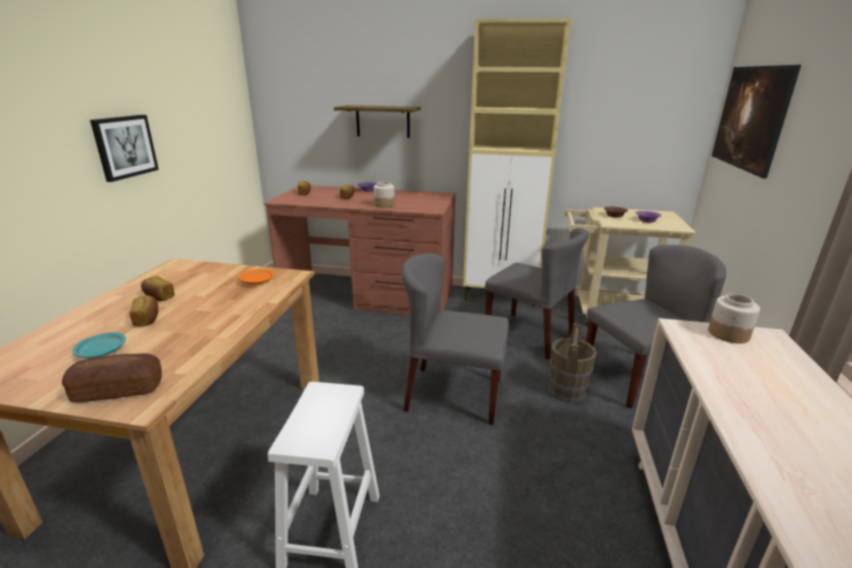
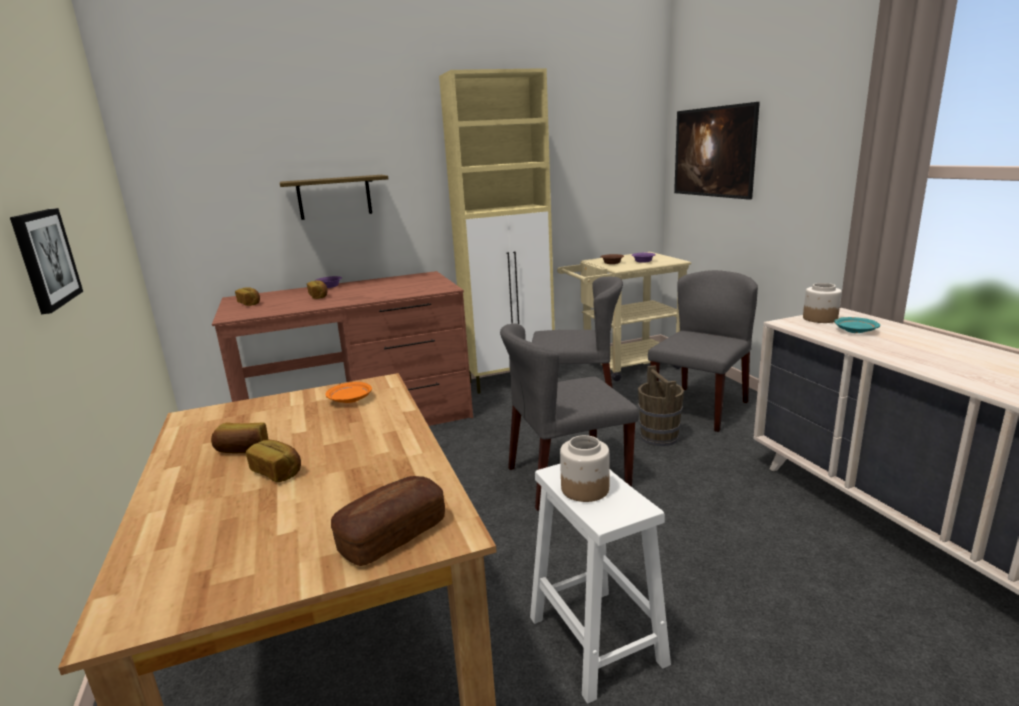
camera: 30 degrees left, 5 degrees down
turquoise plate [72,332,126,358] -> turquoise plate moved to [834,317,880,333]
jar [374,182,395,208] -> jar moved to [560,435,609,502]

